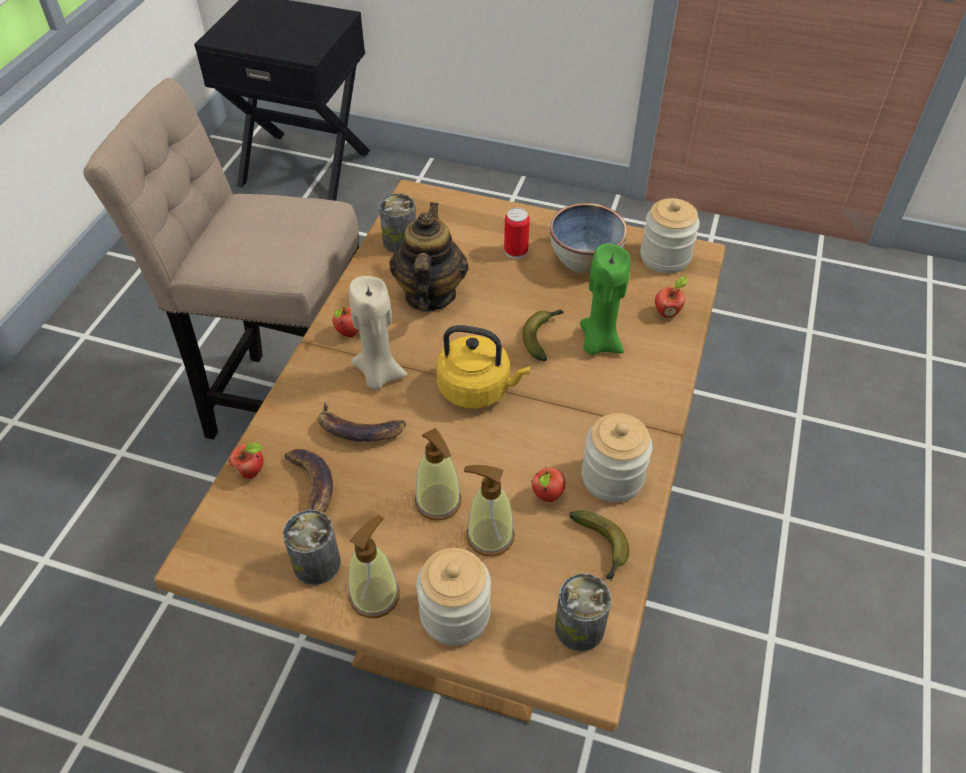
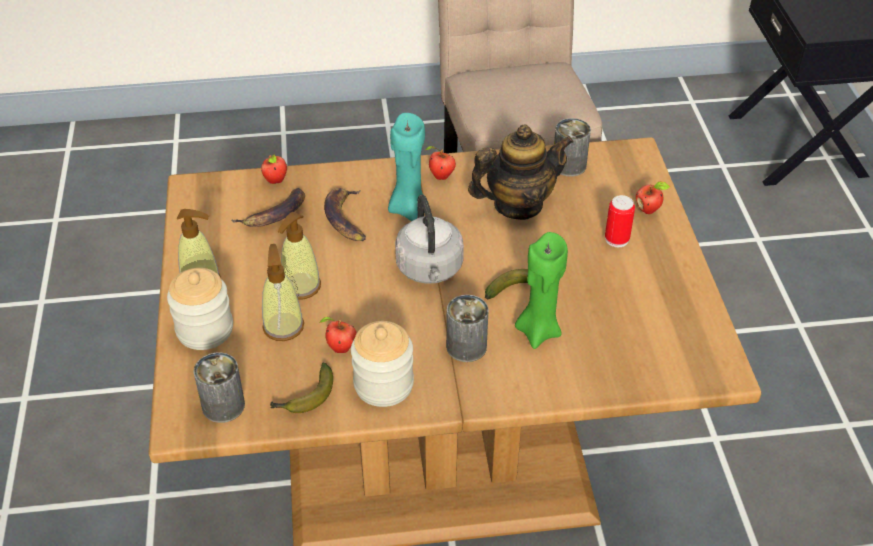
camera: 65 degrees right, 5 degrees down
can [283,510,341,585] -> can moved to [446,295,489,362]
beige candle [349,276,407,390] -> turquoise candle [388,113,425,221]
yellow kettle [436,325,530,409] -> grey kettle [395,195,464,284]
bowl [549,203,628,274] -> none
jar [640,198,700,273] -> none
apple [655,276,687,318] -> apple moved to [636,181,670,214]

